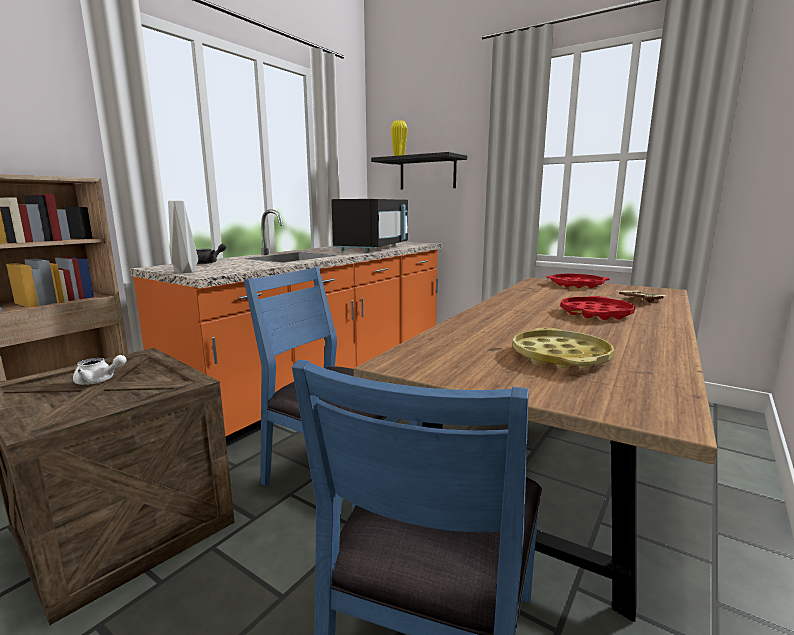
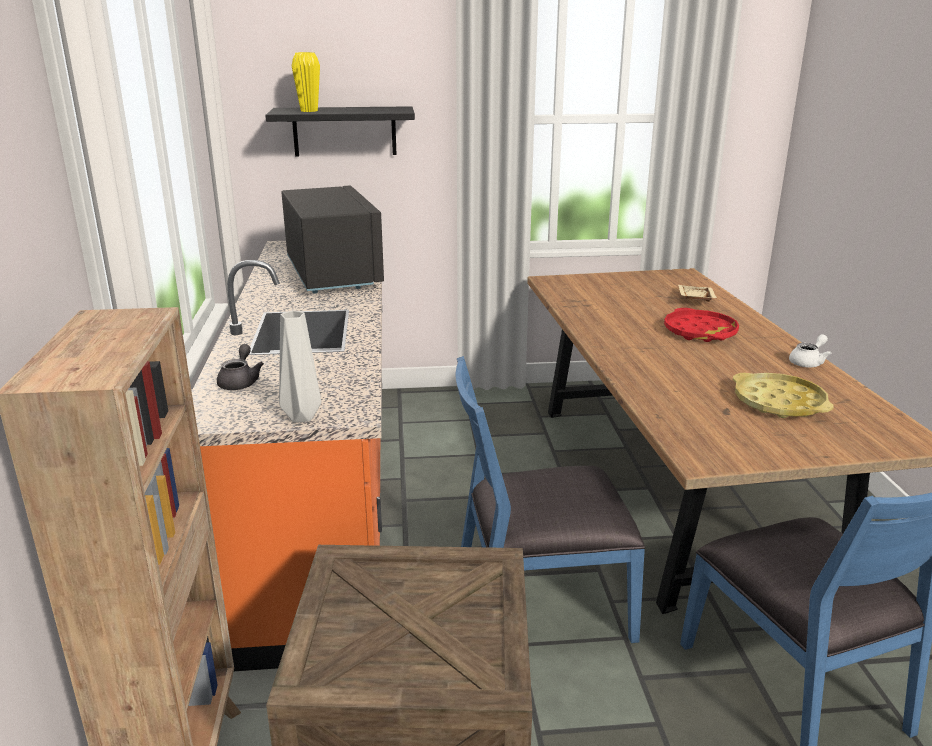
camera: 40 degrees left, 10 degrees up
white teapot [73,355,127,385] -> white teapot moved to [789,334,831,368]
red tray [546,274,610,288] -> none

